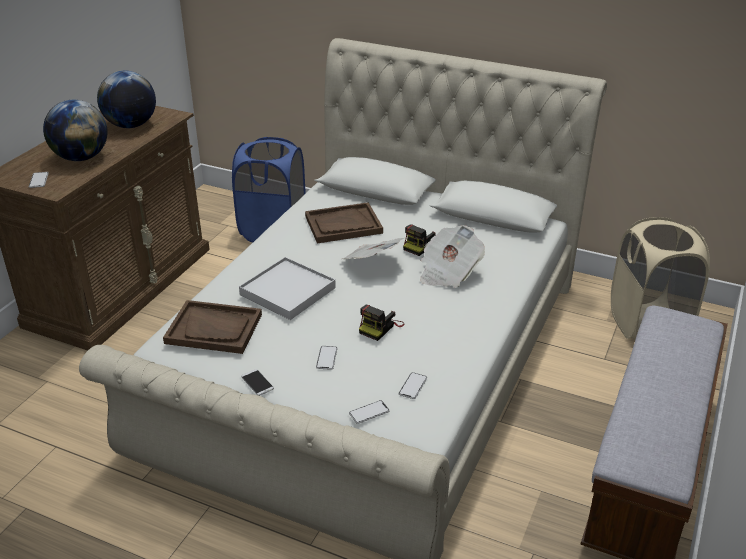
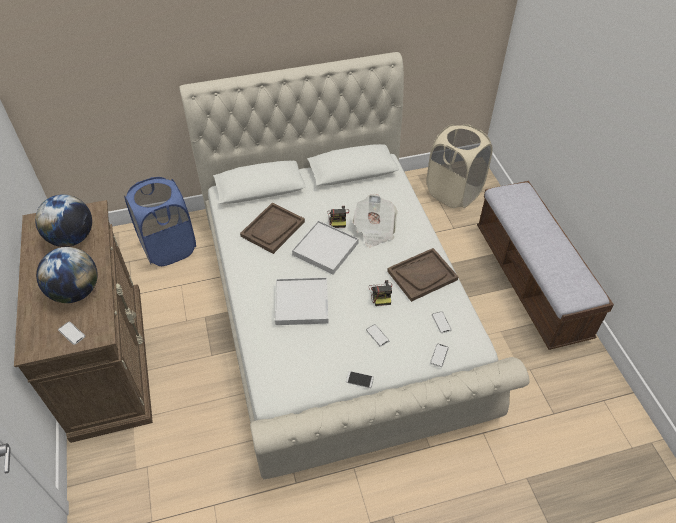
camera: 40 degrees left, 15 degrees up
brown tray [163,300,262,354] -> brown tray moved to [387,248,458,302]
newspaper [342,238,404,260] -> white tray [292,220,359,275]

